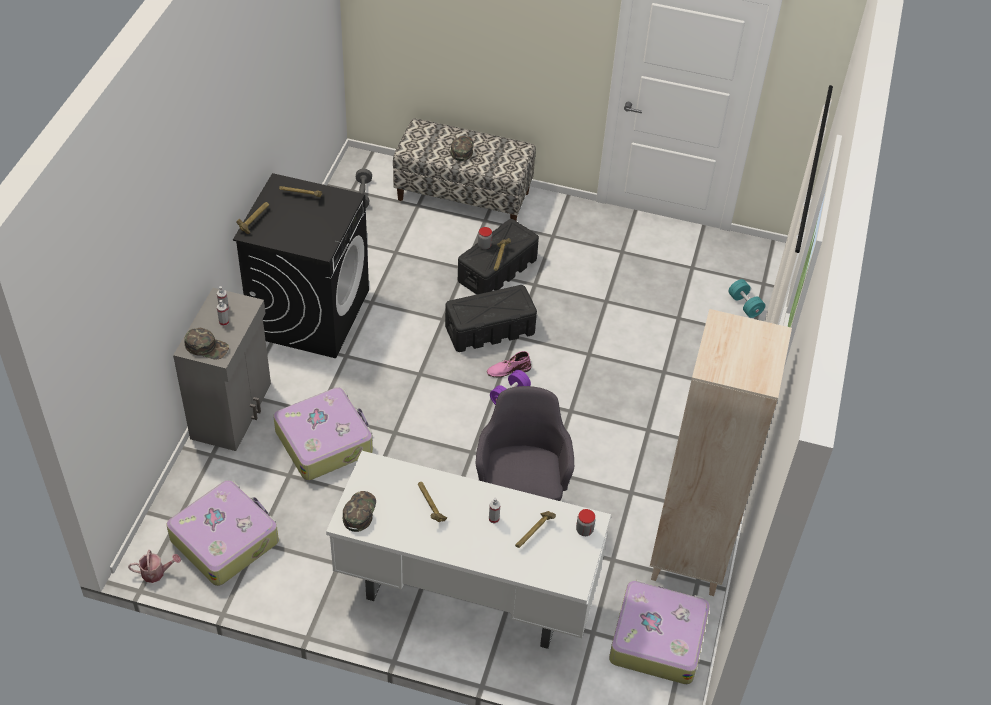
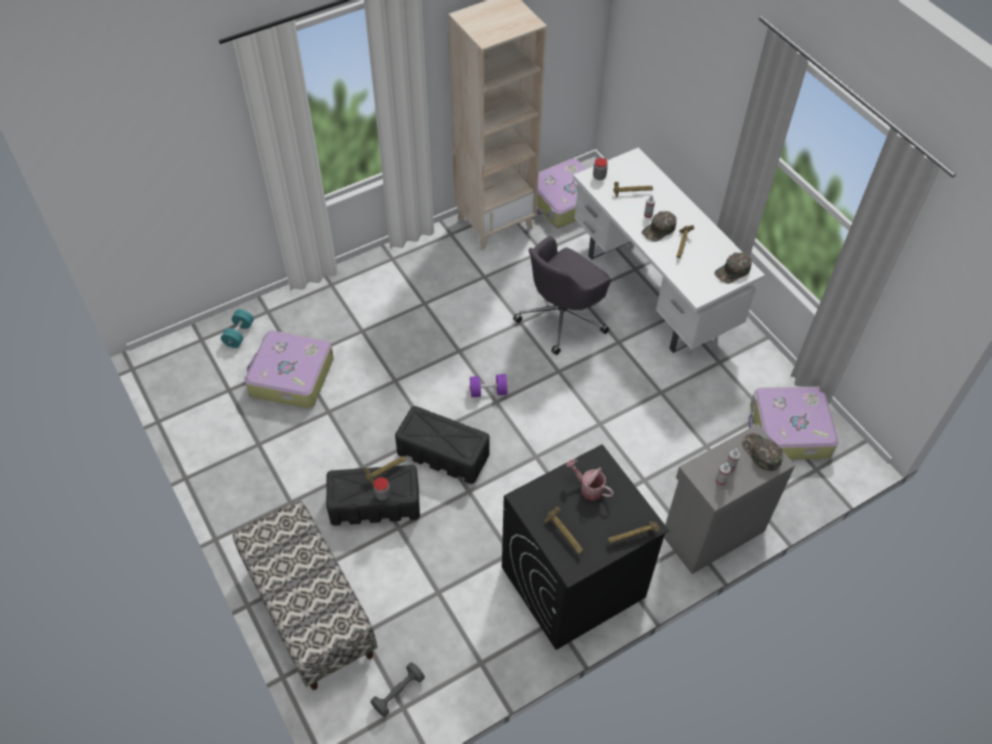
camera: 135 degrees left, 5 degrees up
watering can [128,550,181,583] -> watering can moved to [566,459,614,501]
suitcase [273,387,373,480] -> suitcase moved to [244,330,334,408]
green cap [451,136,474,161] -> green cap moved to [642,211,677,242]
pink boot [487,351,531,377] -> none

